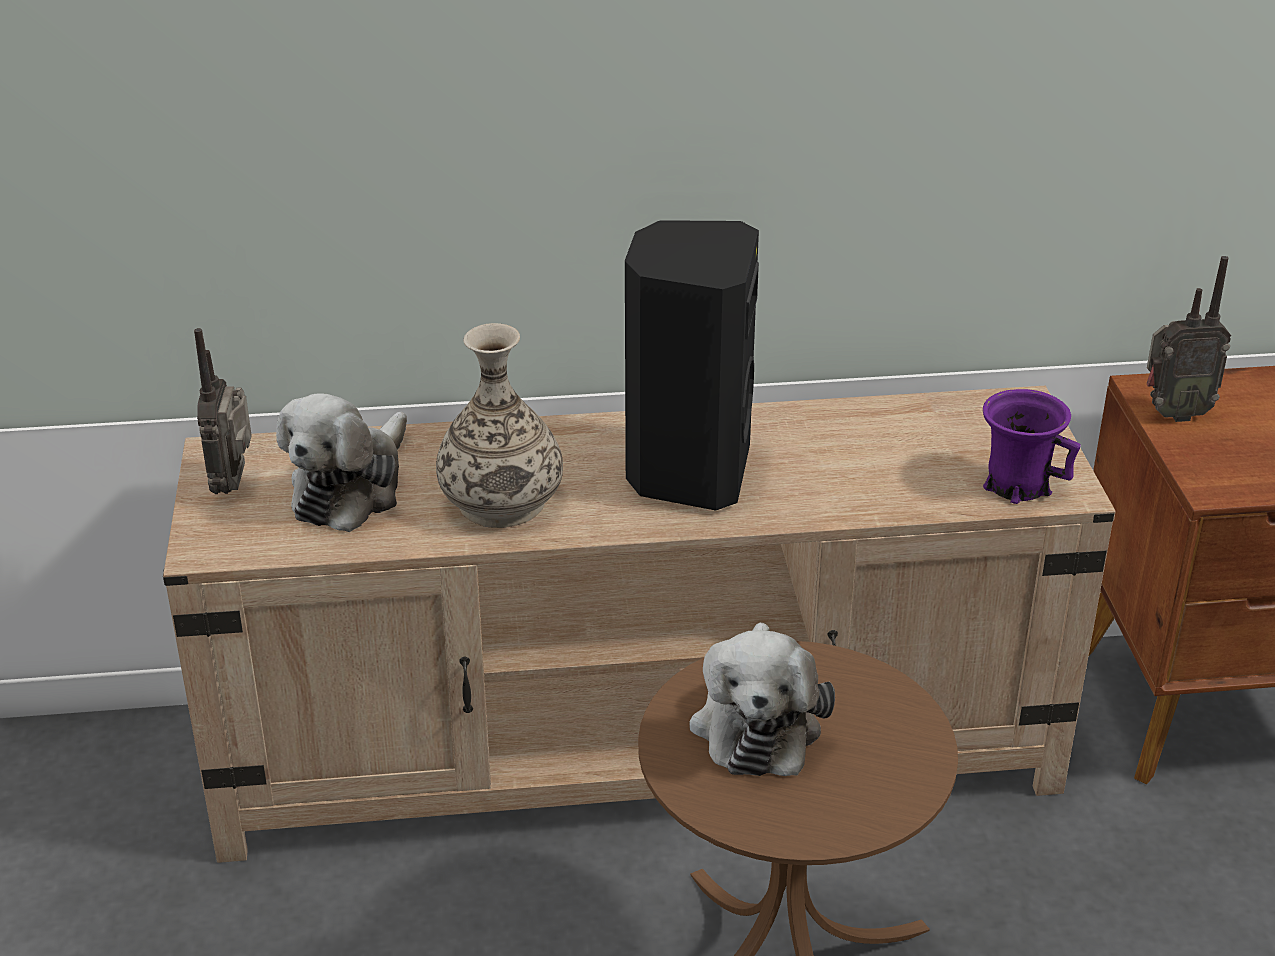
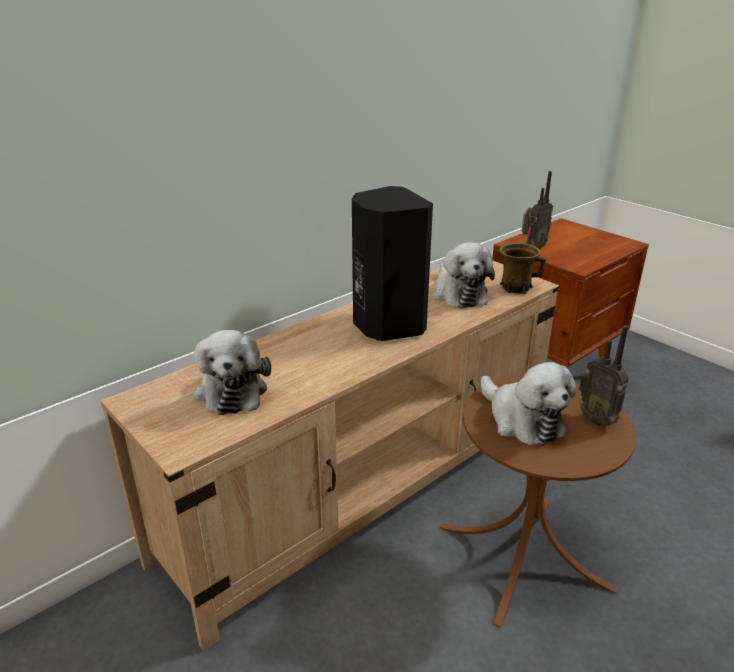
camera: 35 degrees left, 5 degrees down
radio [194,328,252,494] -> radio moved to [578,325,629,427]
vase [436,323,563,528] -> none
purple mug [983,389,1081,504] -> brown mug [499,243,546,294]
none -> plush toy [433,242,495,309]

